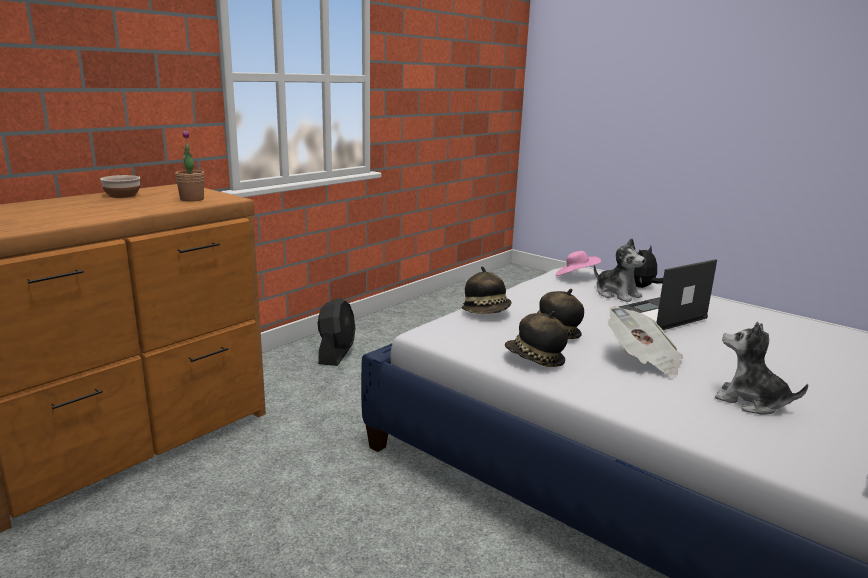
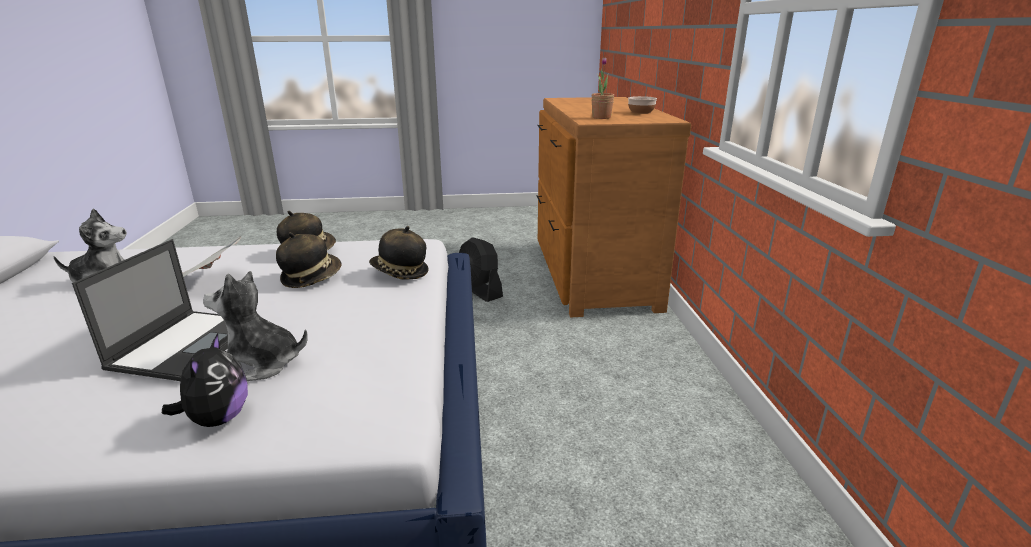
camera: 135 degrees right, 5 degrees up
black fan [318,298,355,366] -> black fan moved to [459,237,503,302]
pink hat [556,251,601,276] -> none

